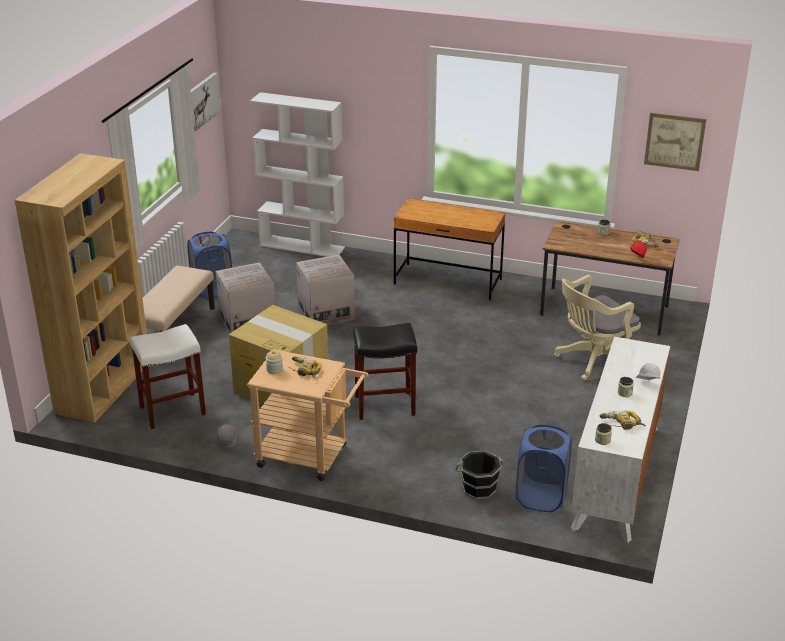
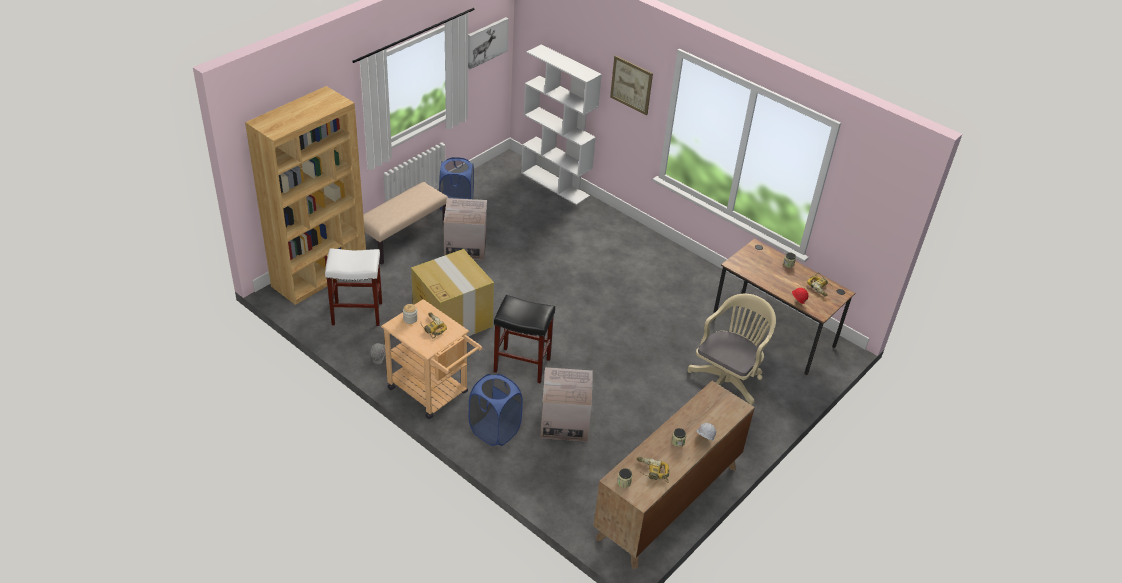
camera: 20 degrees right, 10 degrees up
cardboard box [296,255,355,324] -> cardboard box moved to [540,367,593,442]
brown desk [394,198,505,300] -> none
black bucket [455,451,503,499] -> none
blue laundry basket [516,424,572,512] -> blue laundry basket moved to [469,374,523,446]
beige office chair [554,275,641,380] -> beige office chair turned 135 degrees clockwise [688,294,776,405]
white dresser [571,337,670,543] -> brown dresser [593,381,755,569]
picture [644,113,706,171] -> picture moved to [610,55,653,116]

